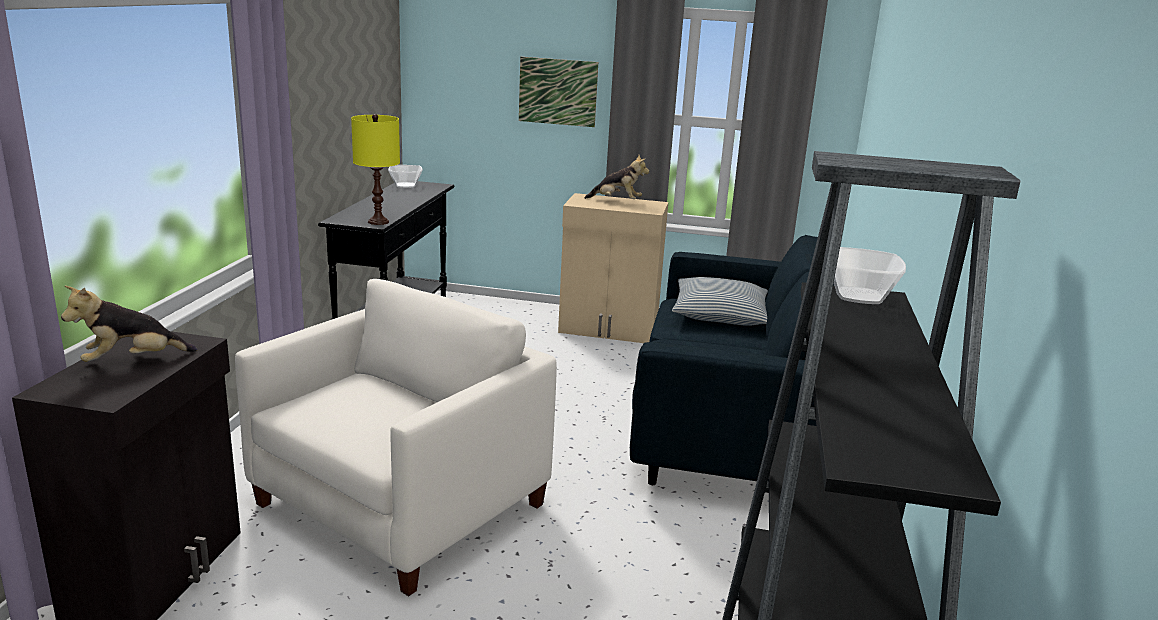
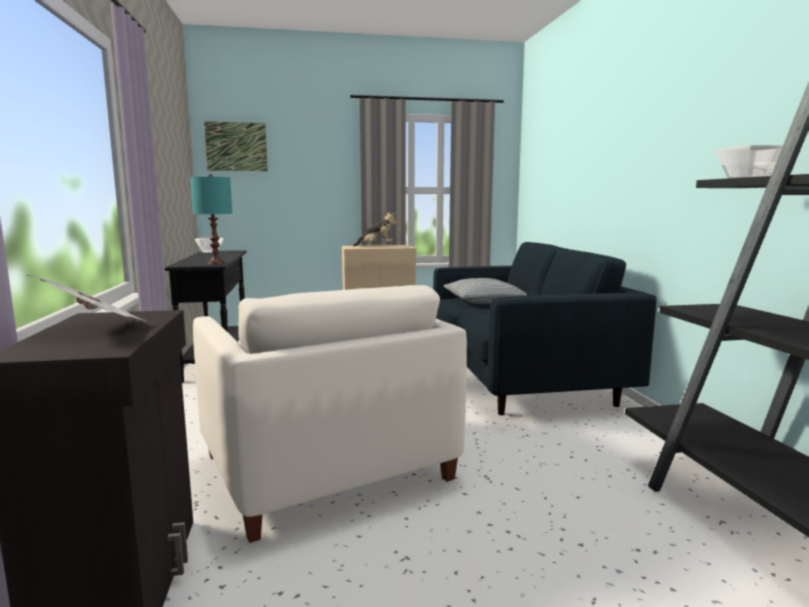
camera: 20 degrees left, 10 degrees down
plush toy [61,286,197,362] -> newspaper [27,275,154,323]
white armchair [235,279,557,596] -> white armchair turned 135 degrees clockwise [193,285,467,543]
yellow table lamp [351,114,400,225] -> turquoise table lamp [190,174,232,265]
picture [519,57,598,127] -> picture moved to [204,121,268,171]

